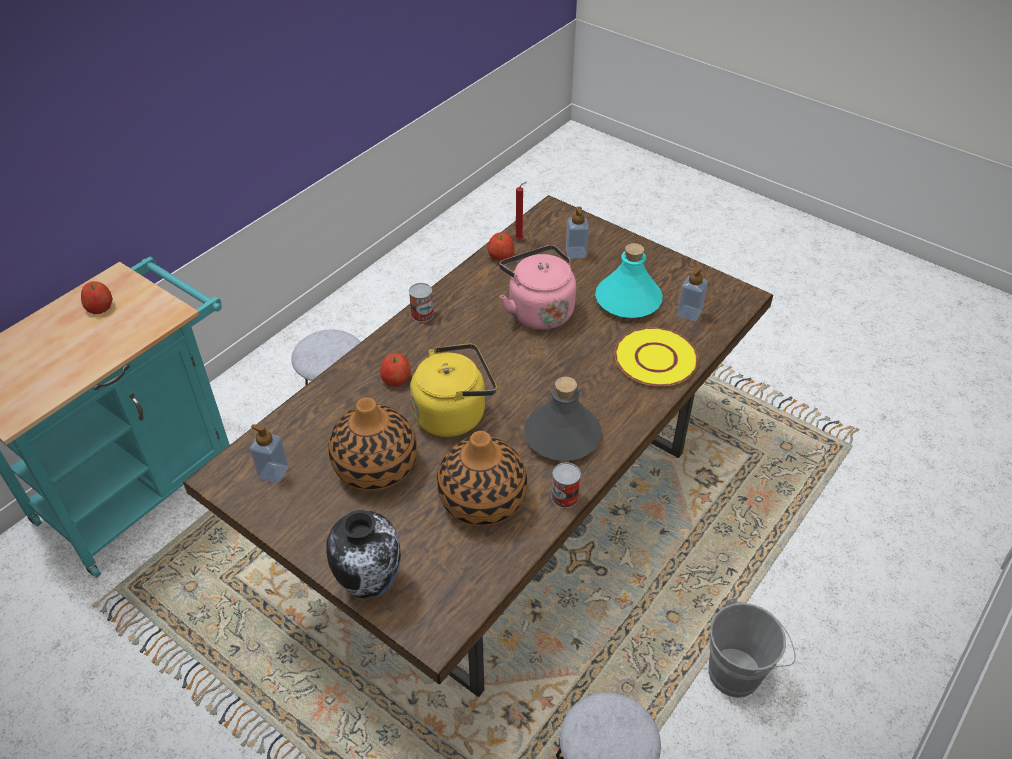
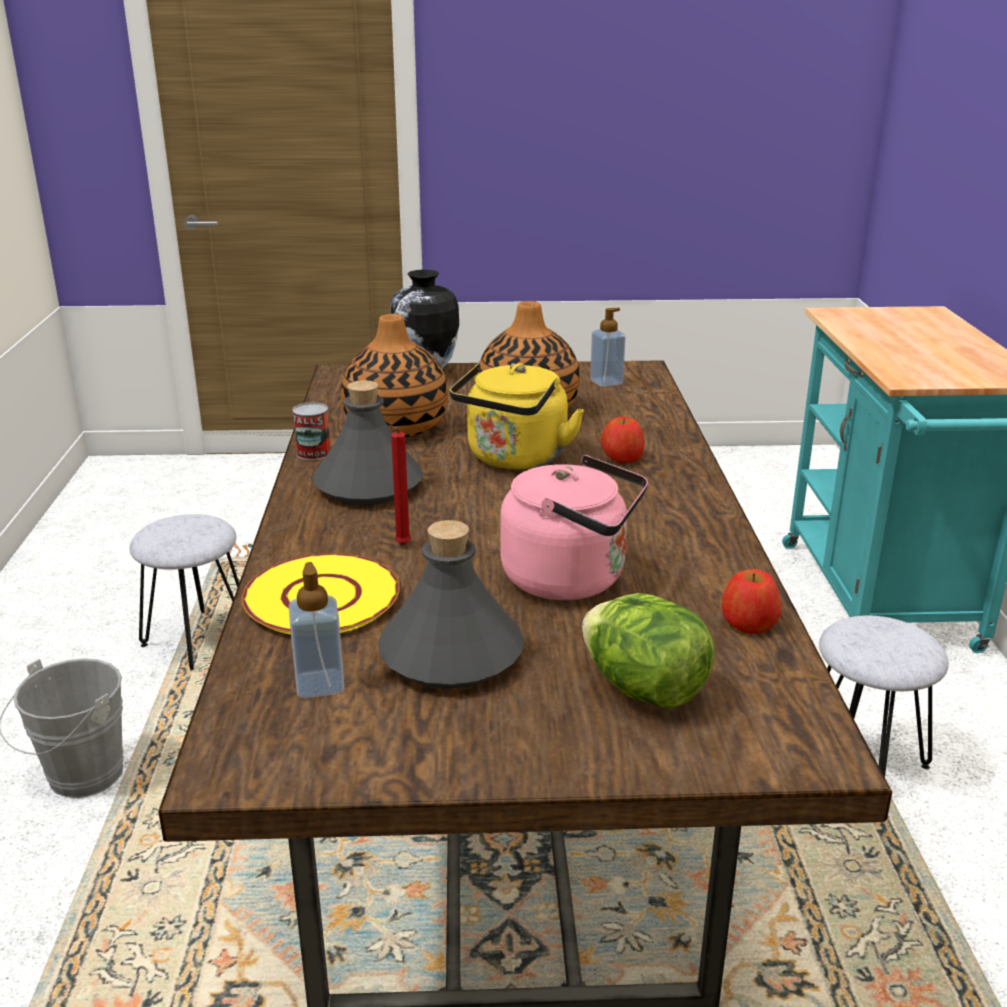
camera: 140 degrees right, 20 degrees down
apple [81,281,113,314] -> none
can [409,283,434,322] -> none
red candle [515,182,526,240] -> red candle moved to [388,425,411,545]
soap dispenser [566,207,589,259] -> lettuce [582,593,715,709]
turquoise bottle [595,243,663,318] -> grey bottle [378,520,524,688]

